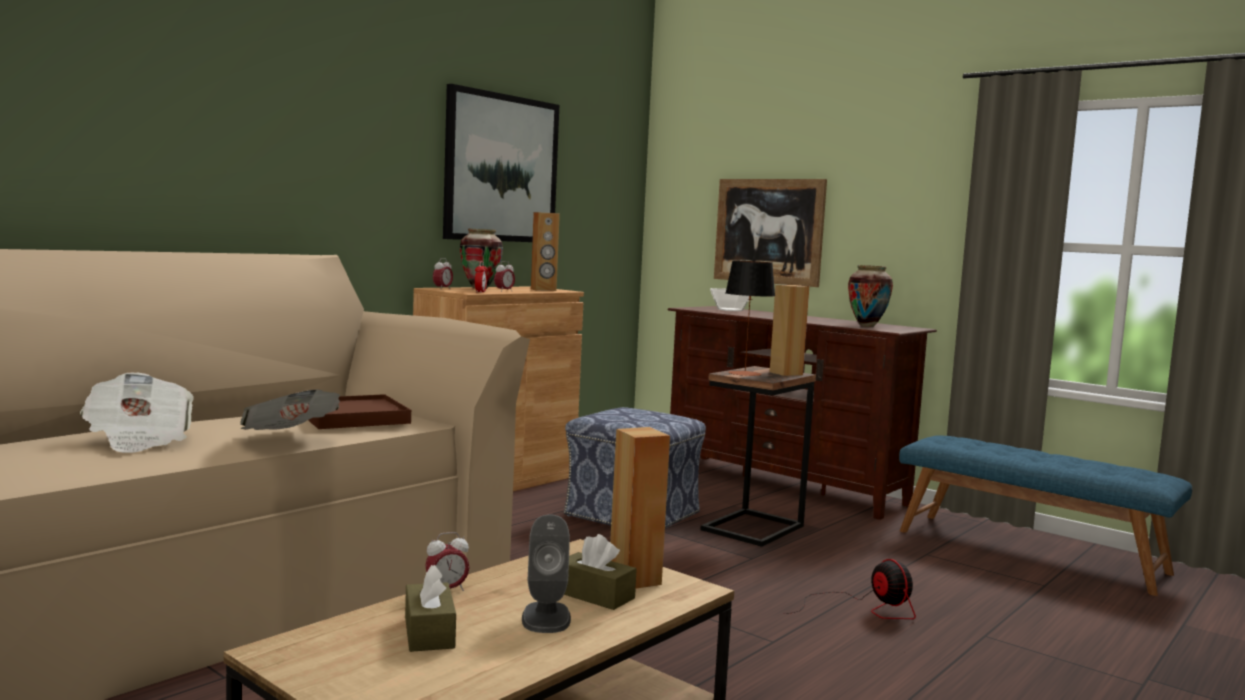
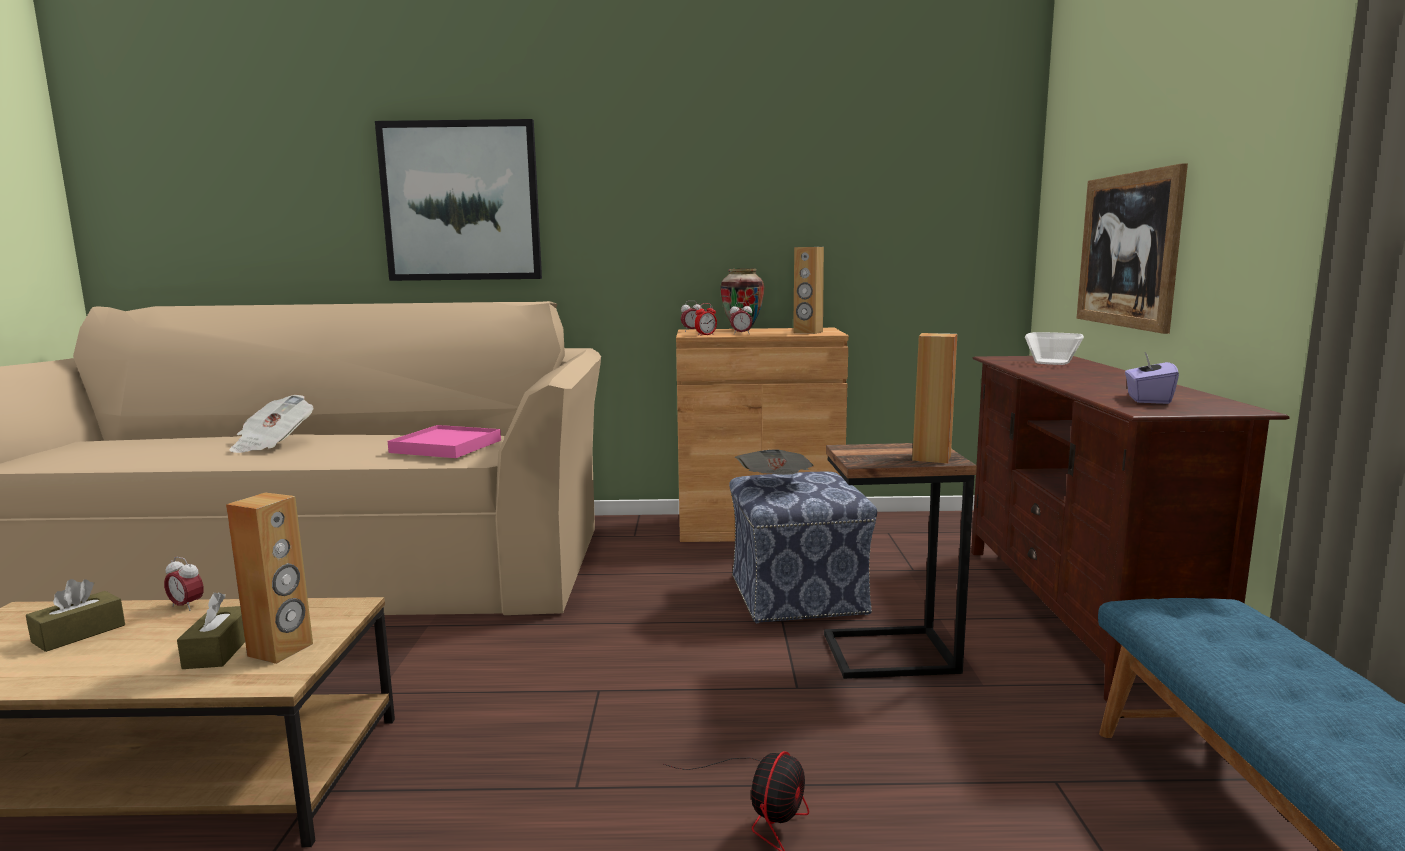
camera: 50 degrees right, 5 degrees up
newspaper [240,389,340,430] -> newspaper moved to [735,450,814,475]
brown tray [308,394,411,429] -> pink tray [388,425,501,458]
picture [443,84,559,242] -> picture moved to [375,119,542,281]
grey speaker [522,515,571,633] -> none
table lamp [726,260,775,376] -> none
vase [848,265,893,327] -> purple tissue box [1125,352,1179,404]

